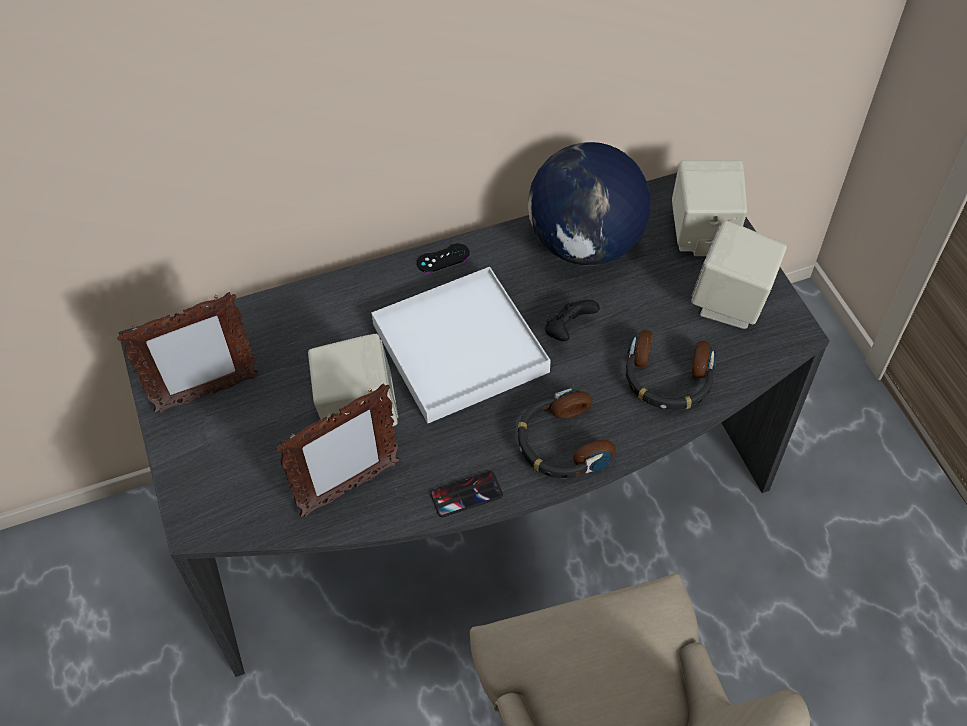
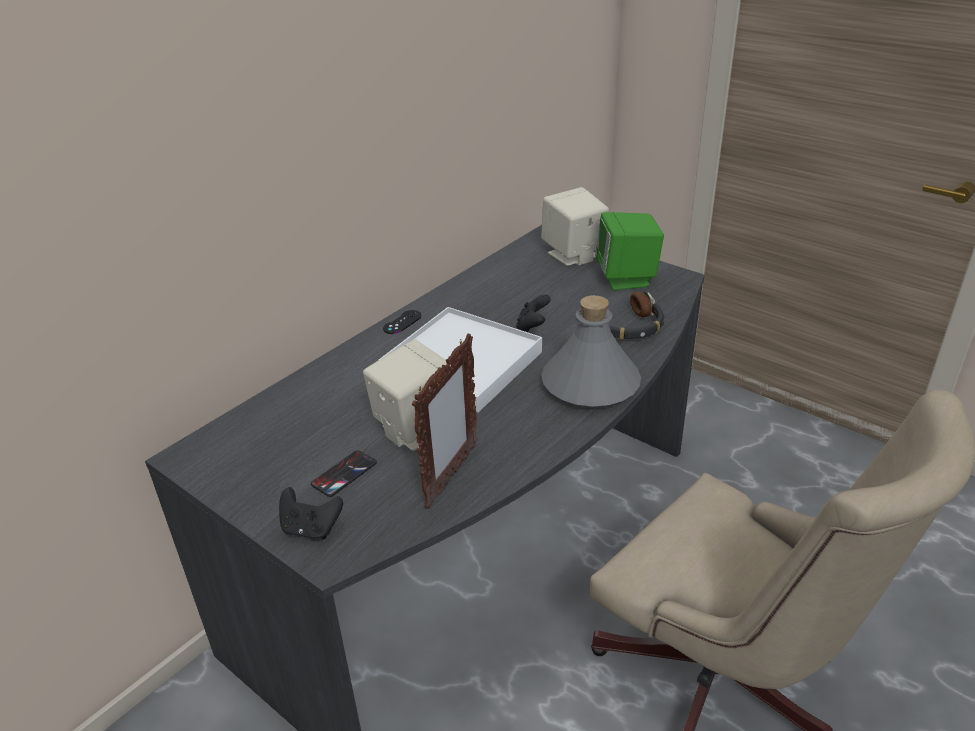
camera: 30 degrees left, 20 degrees down
picture frame [117,292,259,413] -> none
phone [430,471,503,517] -> phone moved to [311,450,377,497]
headphones [517,388,616,478] -> grey bottle [541,295,641,409]
globe [528,142,651,266] -> none
beige speaker [691,220,787,329] -> green speaker [595,212,664,290]
none -> black game controller [279,487,343,540]

